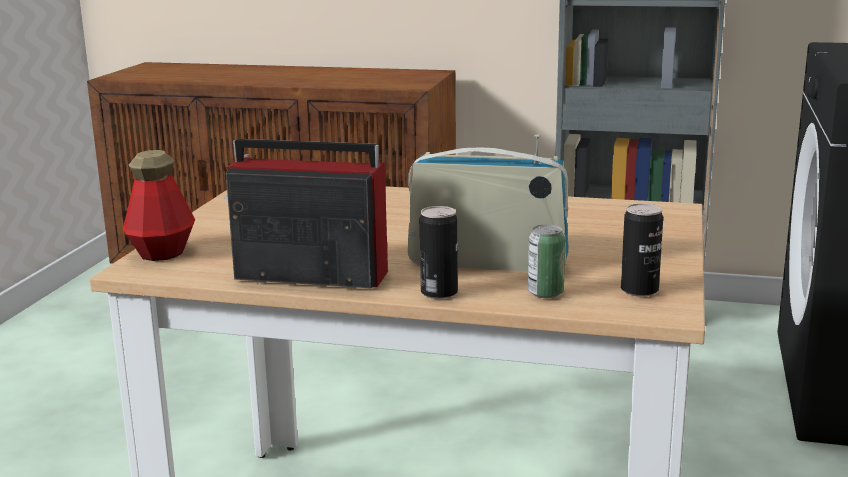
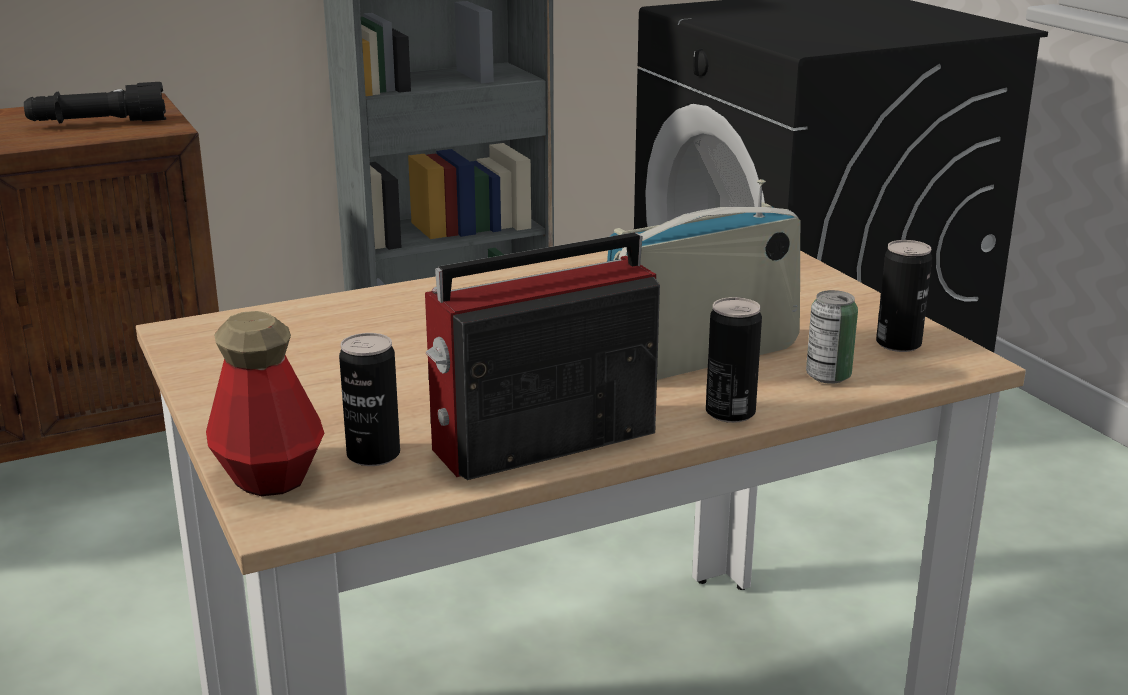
camera: 40 degrees left, 5 degrees up
none -> black flashlight [24,82,166,123]
none -> can [339,333,400,466]

